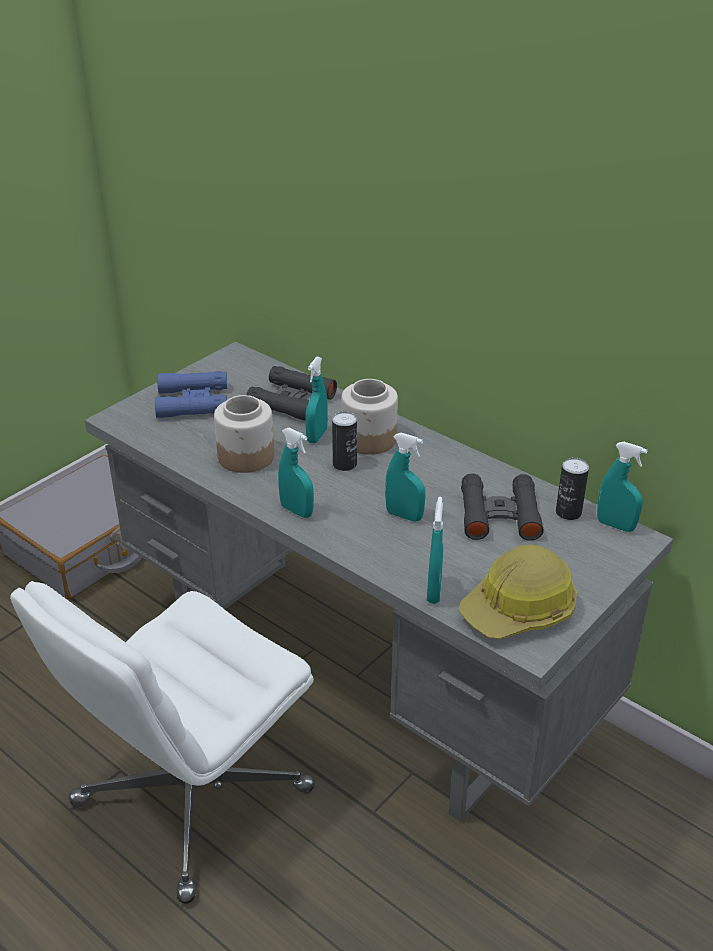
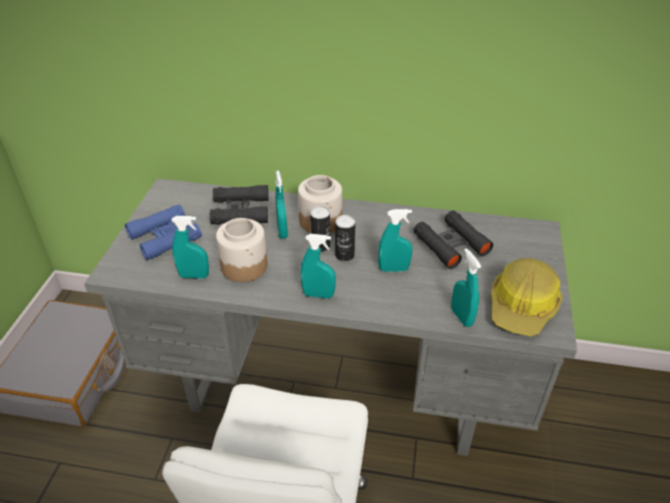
camera: 30 degrees left, 5 degrees up
can [556,458,589,520] -> can moved to [335,215,355,261]
turquoise spray bottle [597,442,648,532] -> turquoise spray bottle moved to [171,216,209,279]

